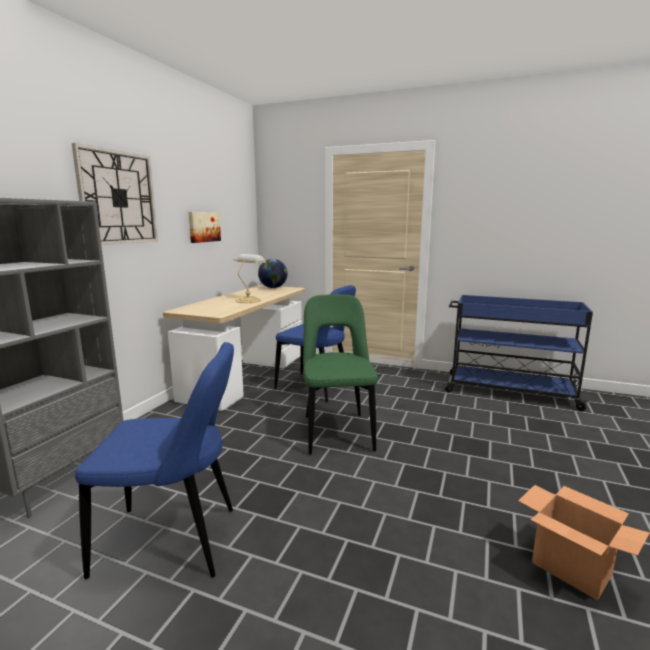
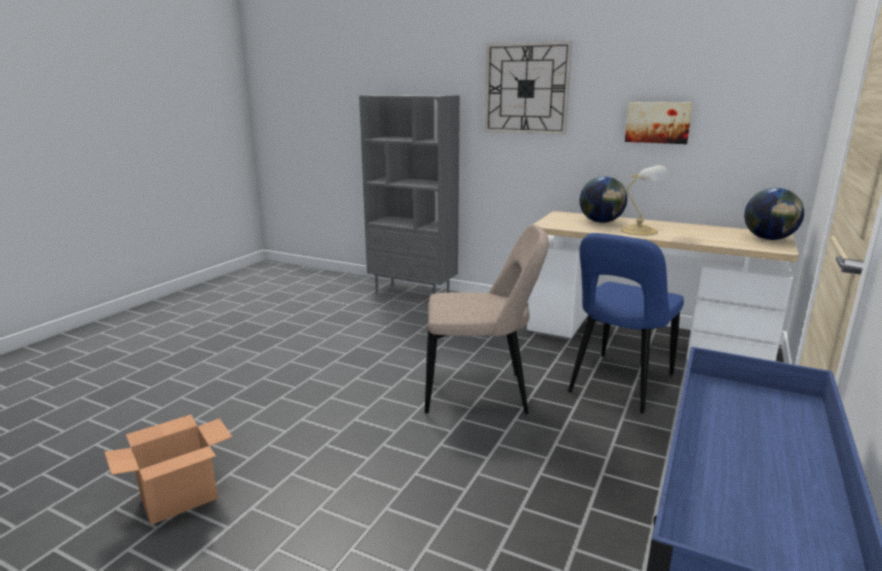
camera: 95 degrees right, 5 degrees up
blue chair [75,342,234,579] -> none
green chair [303,294,378,455] -> beige chair [425,225,549,414]
none -> globe [580,176,627,223]

